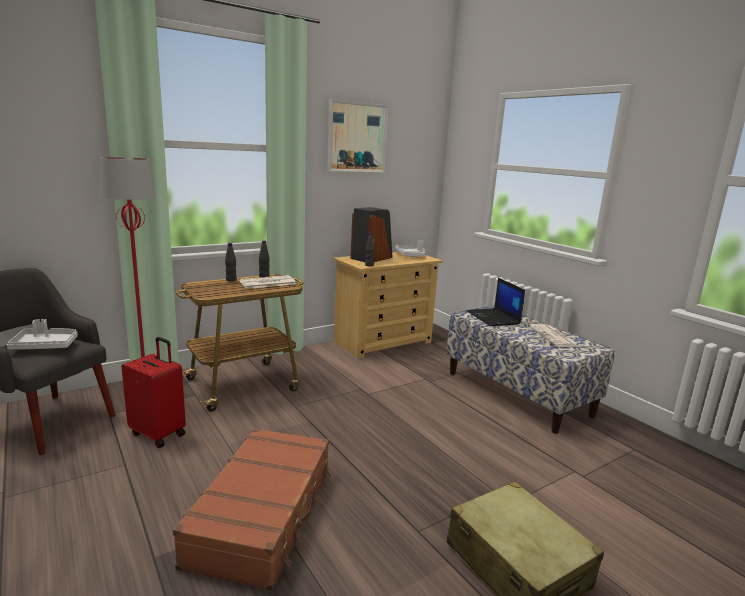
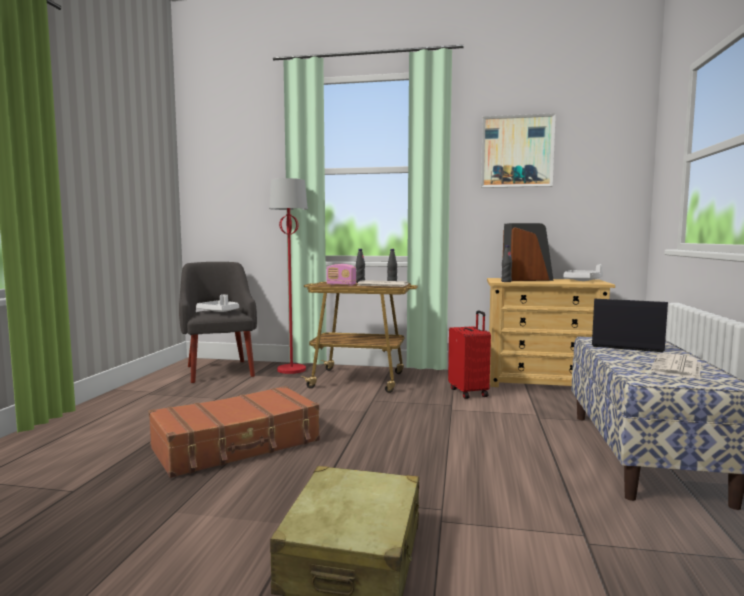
camera: 45 degrees right, 10 degrees down
red suitcase [122,337,186,448] -> red suitcase moved to [448,310,491,399]
laptop [466,278,525,326] -> laptop turned 90 degrees clockwise [592,299,668,352]
none -> radio [327,264,356,286]

